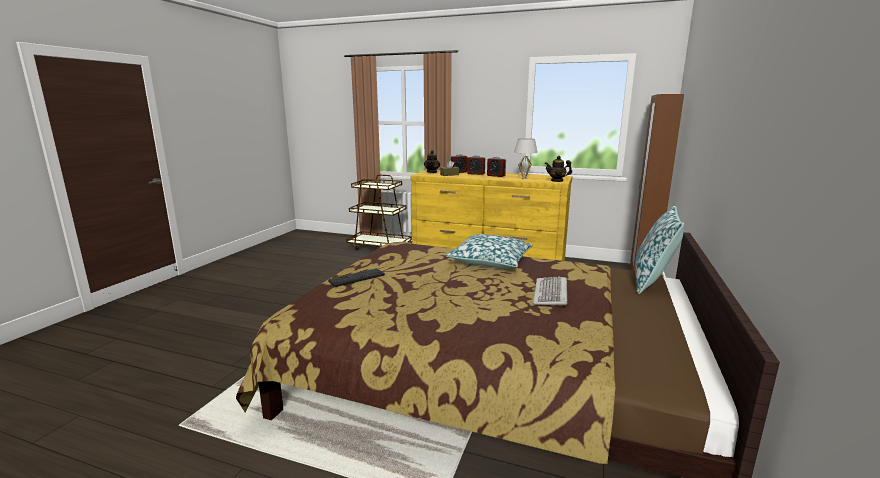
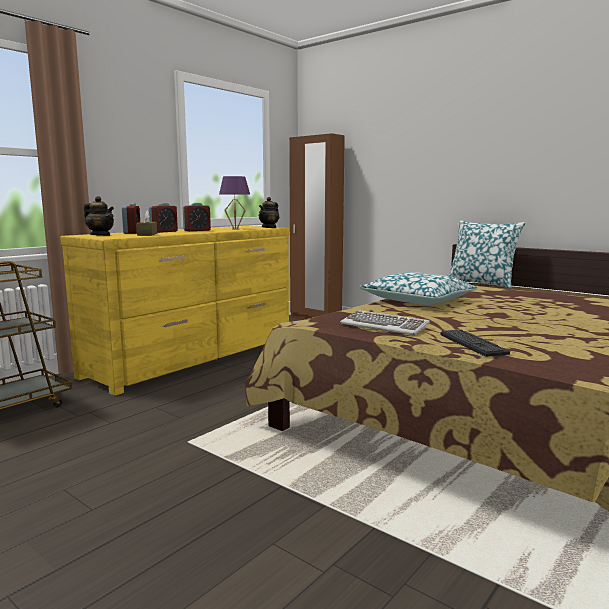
camera: 70 degrees left, 5 degrees down
white table lamp [514,138,538,179] -> purple table lamp [219,176,250,230]
keyboard [533,276,567,306] -> keyboard moved to [340,310,430,335]

